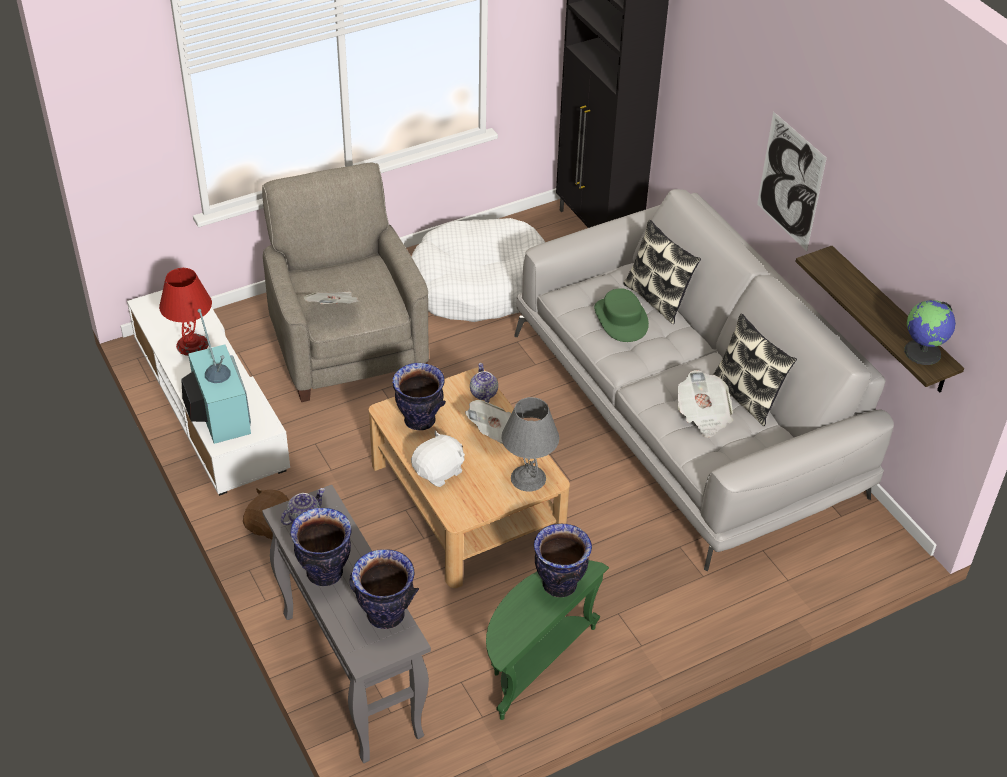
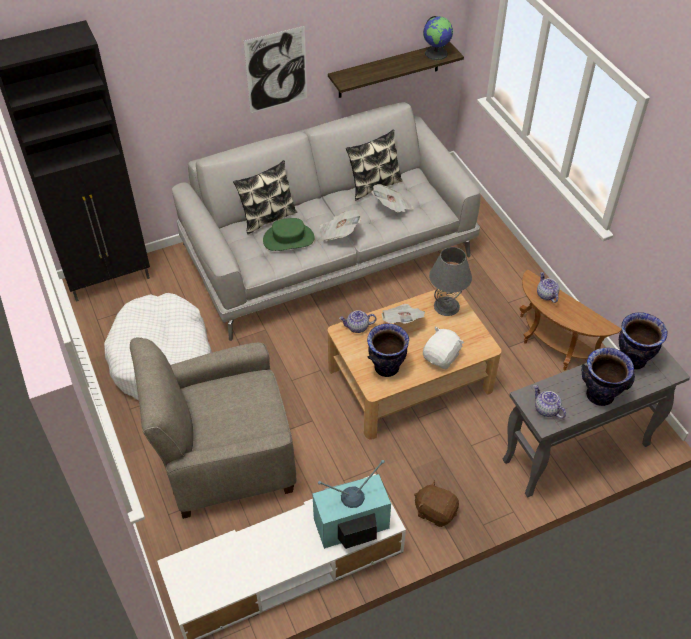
camera: 85 degrees left, 5 degrees up
red table lamp [159,268,212,356] -> none
newspaper [303,291,359,304] -> newspaper moved to [319,210,361,241]
white plush toy [411,430,465,487] -> white plush toy turned 75 degrees clockwise [423,327,464,369]
green side table [486,560,609,720] -> brown side table [519,269,622,370]
vase [534,524,592,597] -> teapot [537,272,560,303]

